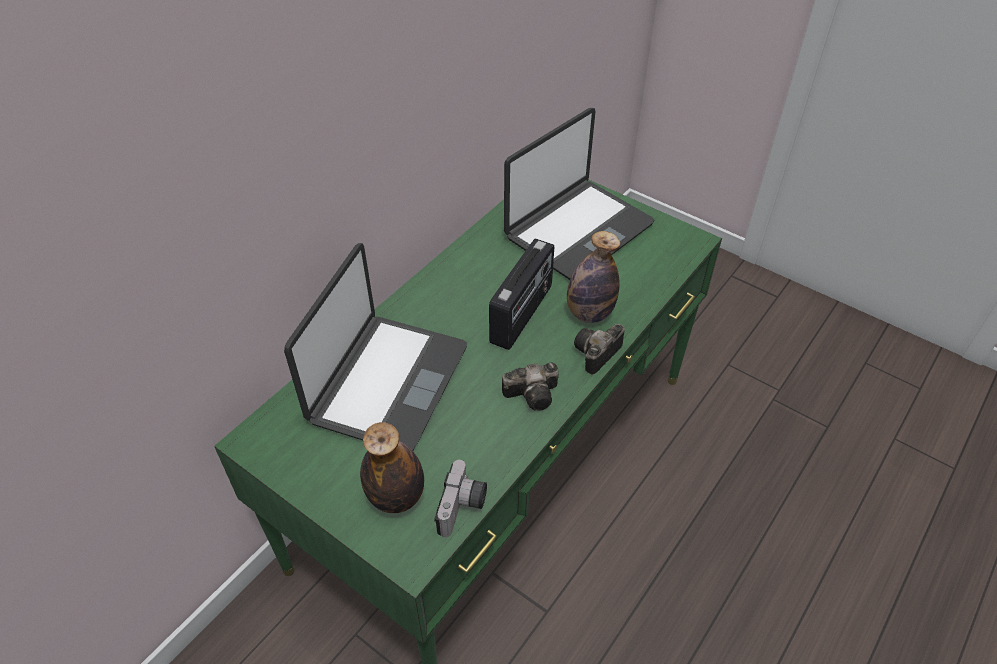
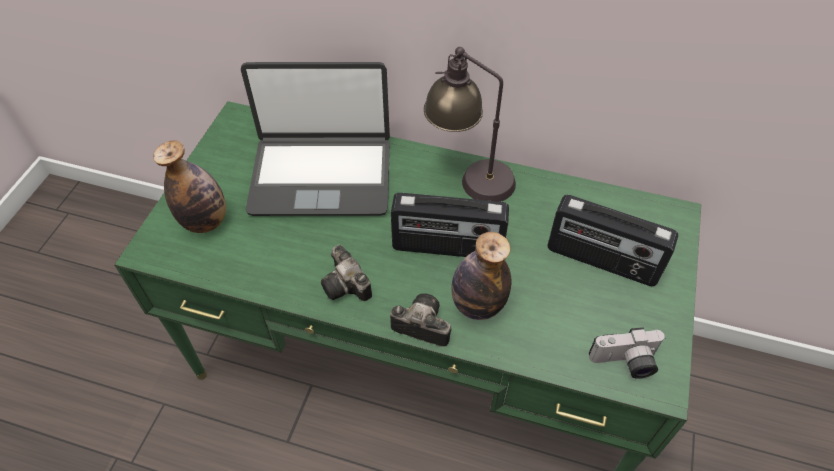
camera: 70 degrees right, 5 degrees up
camera [435,460,487,537] -> camera moved to [589,327,666,379]
laptop [504,108,654,280] -> radio [547,195,678,286]
none -> table lamp [424,47,516,202]

